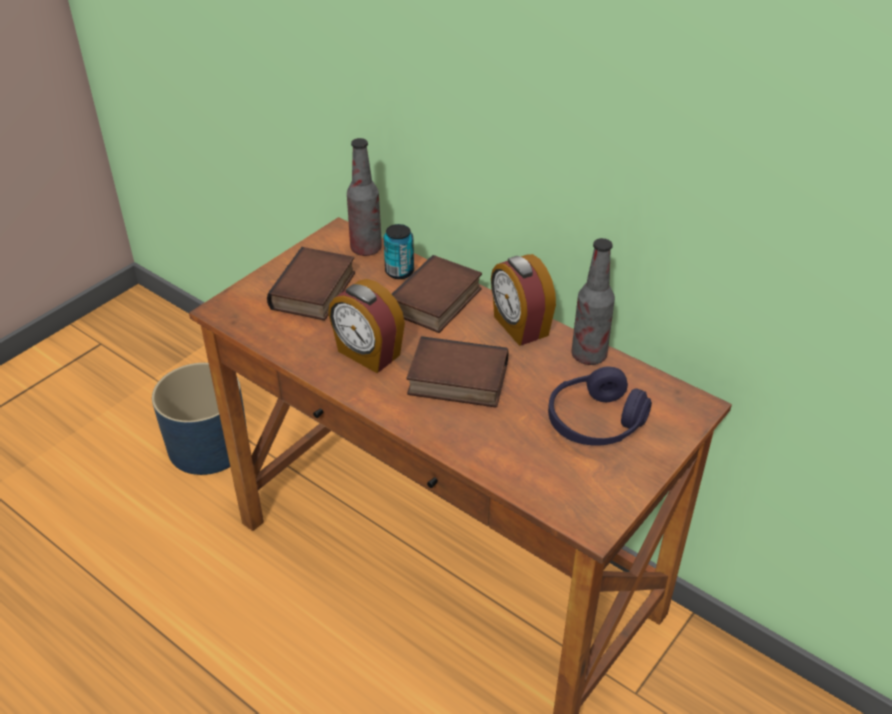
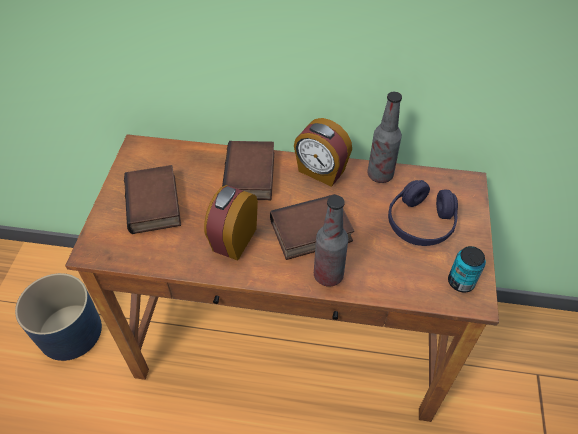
camera: 30 degrees left, 10 degrees up
alarm clock [328,279,405,373] -> alarm clock turned 105 degrees clockwise [204,185,258,261]
bottle [347,138,382,256] -> bottle moved to [314,195,348,287]
can [384,224,414,279] -> can moved to [448,246,486,293]

